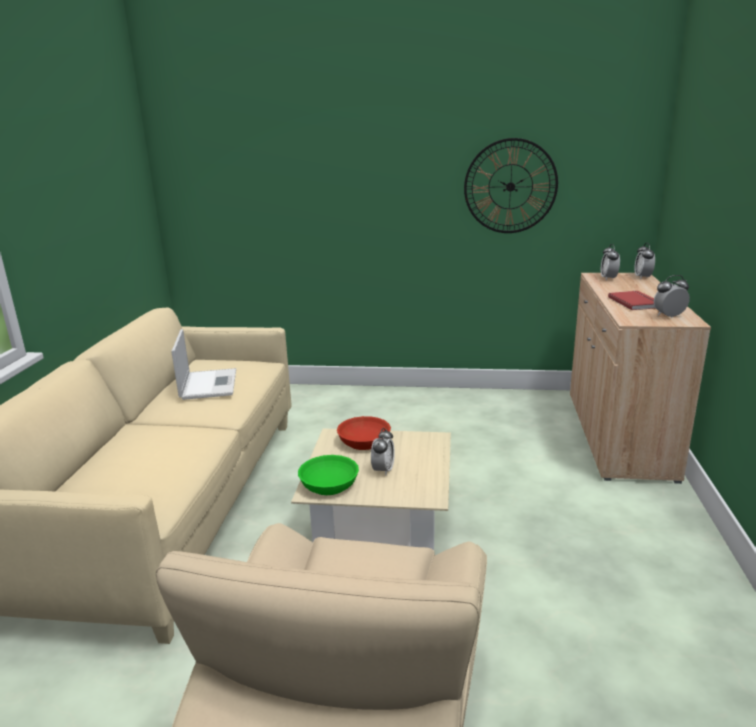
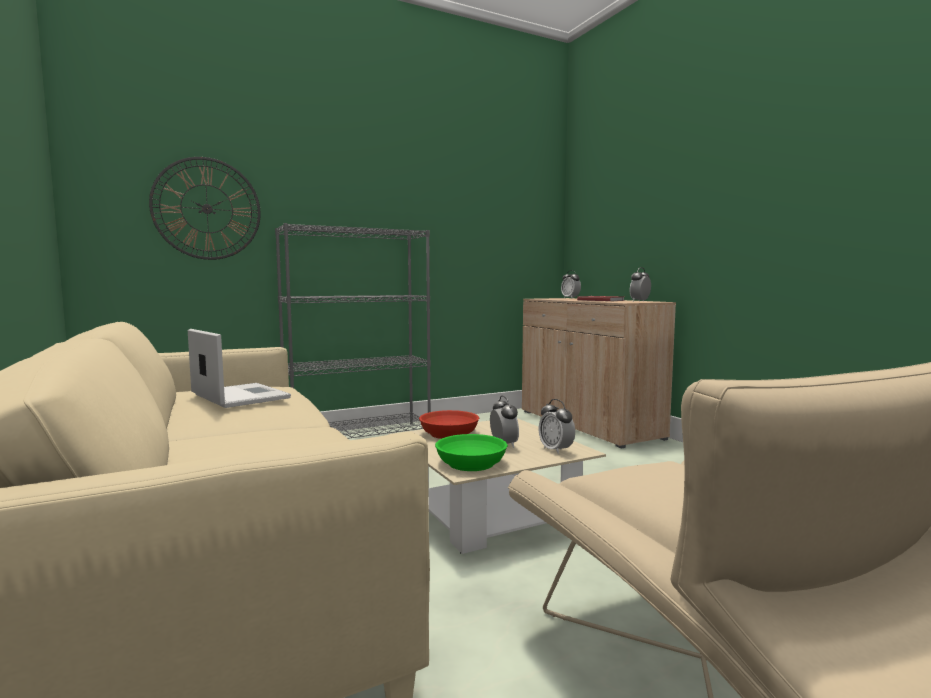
camera: 35 degrees left, 15 degrees down
wall clock [464,138,558,233] -> wall clock moved to [149,157,261,260]
alarm clock [601,244,620,281] -> alarm clock moved to [539,399,575,454]
none -> grey bookcase [275,223,431,439]

